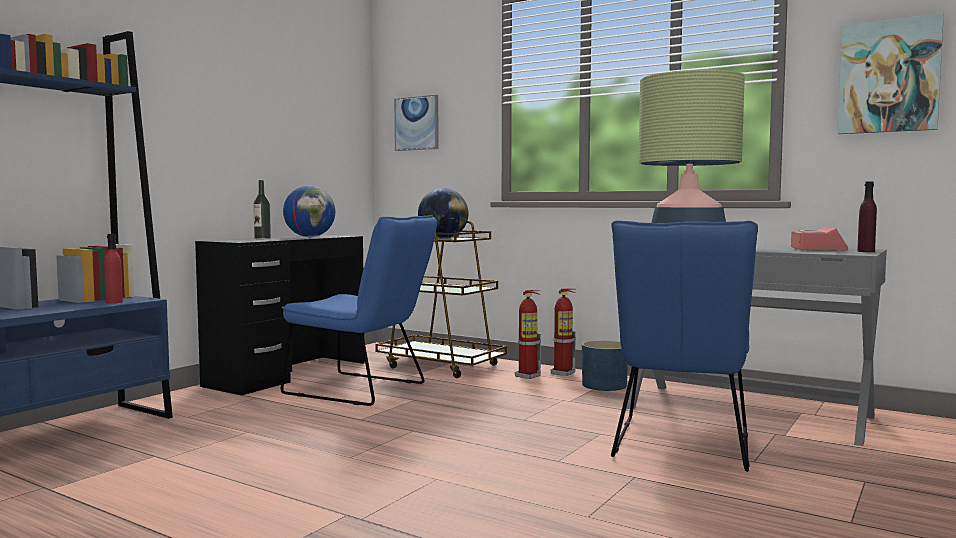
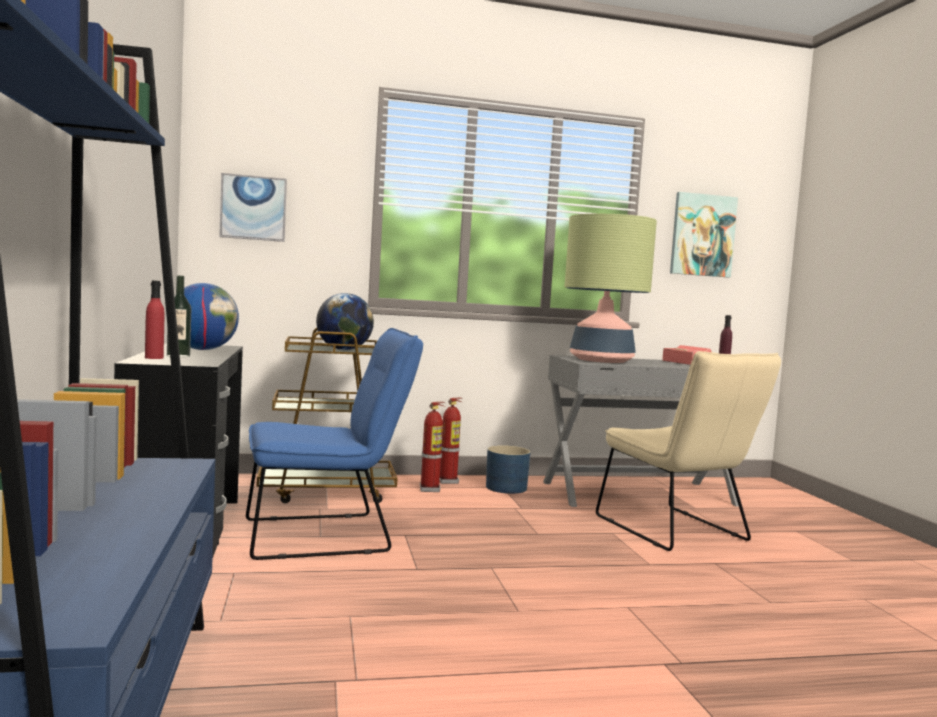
camera: 45 degrees left, 0 degrees up
red bottle [104,234,123,303] -> red bottle moved to [145,281,164,359]
blue chair [611,220,758,472] -> beige chair [596,351,781,551]

